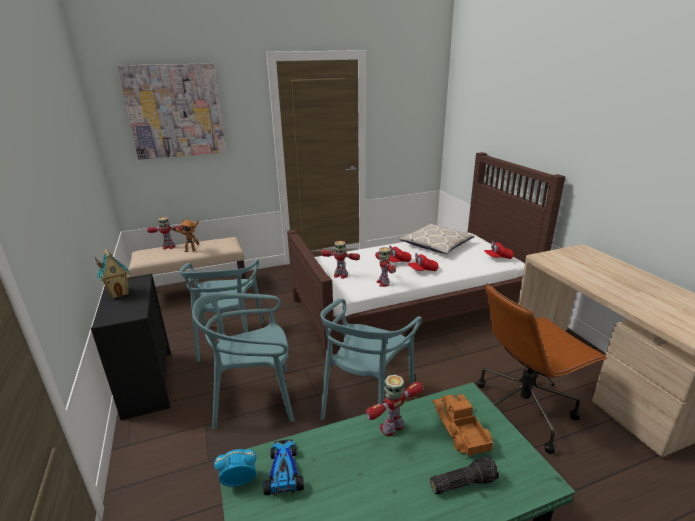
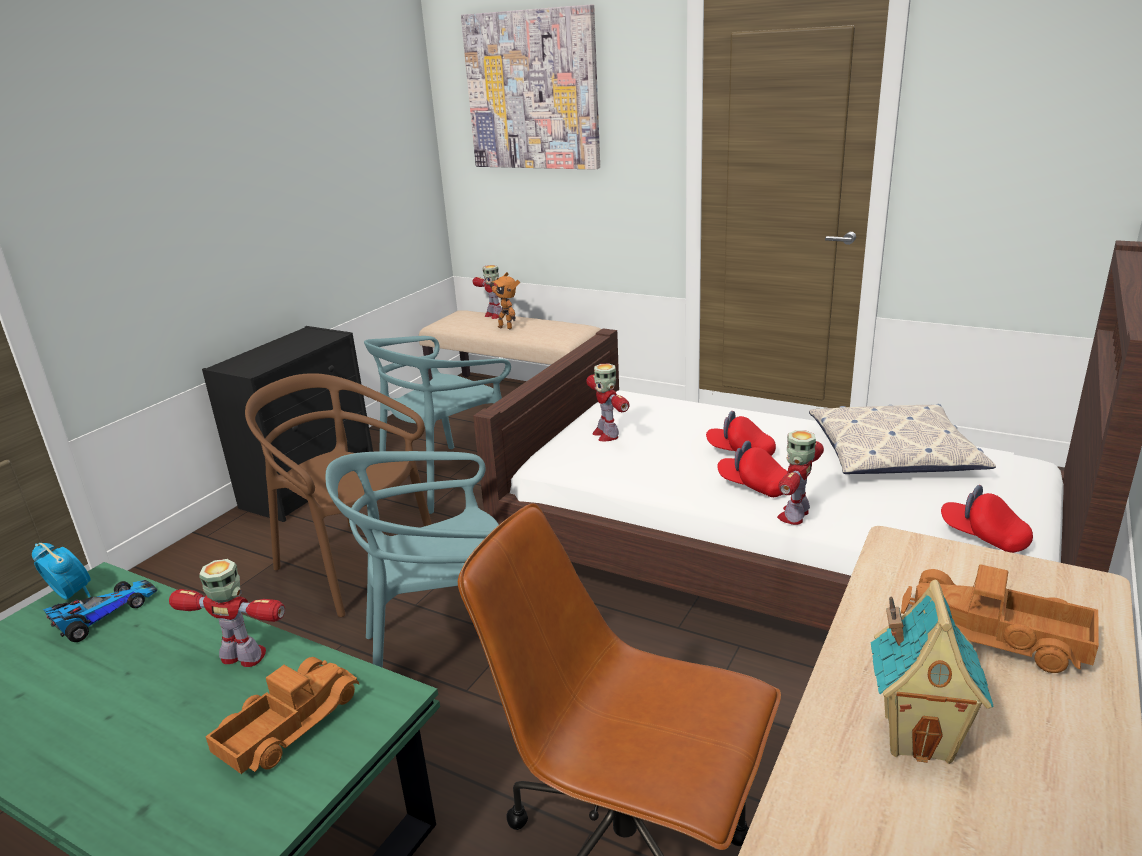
camera: 50 degrees right, 0 degrees up
toy house [95,249,130,299] -> toy house moved to [871,580,994,764]
turquoise chair [192,293,294,429] -> brown chair [245,373,432,617]
toy robot [375,247,396,287] -> toy robot moved to [777,430,824,525]
flashlight [430,457,499,495] -> none
none -> toy truck [901,564,1099,673]

